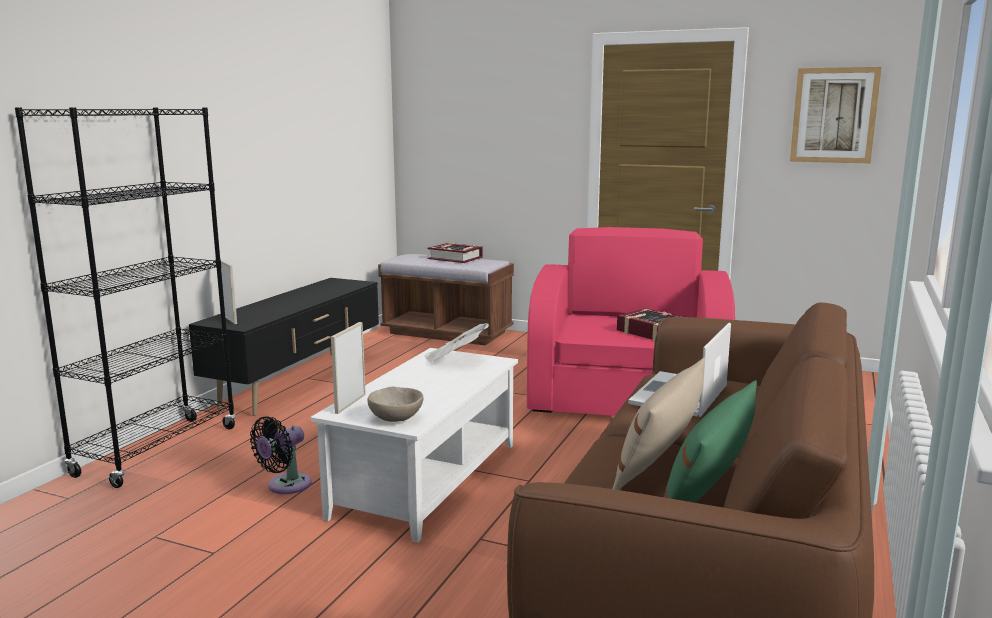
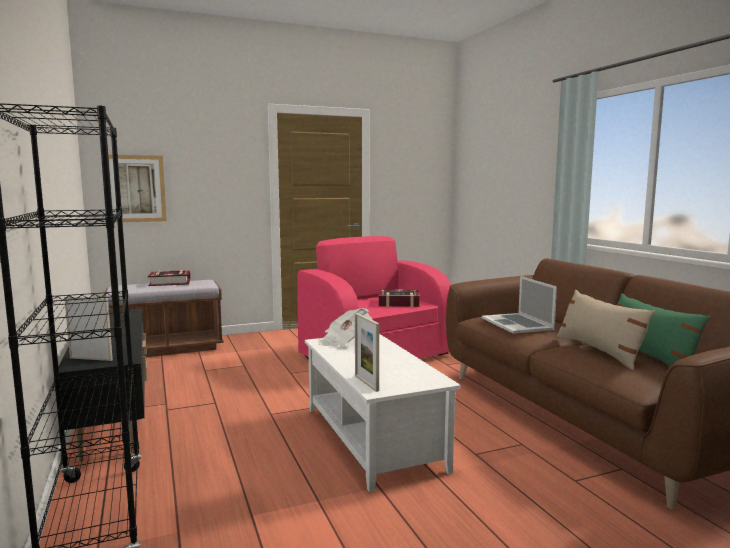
camera: 45 degrees left, 5 degrees down
black fan [250,416,312,494] -> none
beige bowl [367,387,423,422] -> none
picture [790,67,882,164] -> picture moved to [108,155,167,222]

